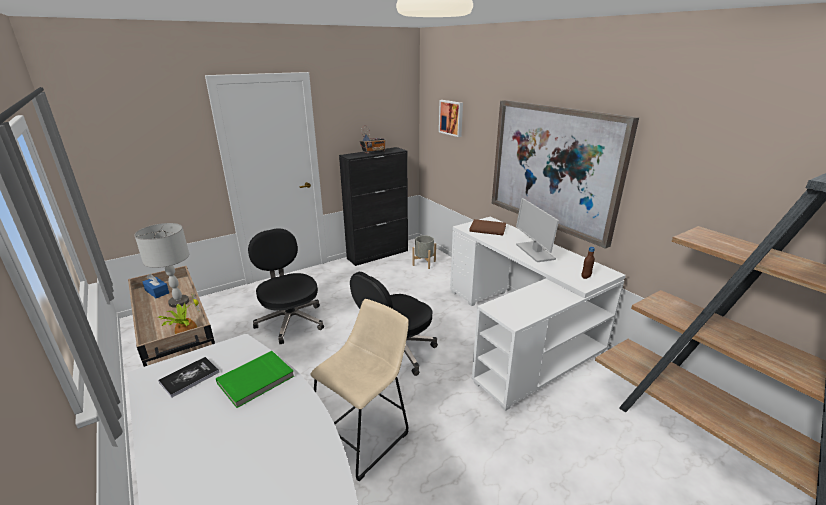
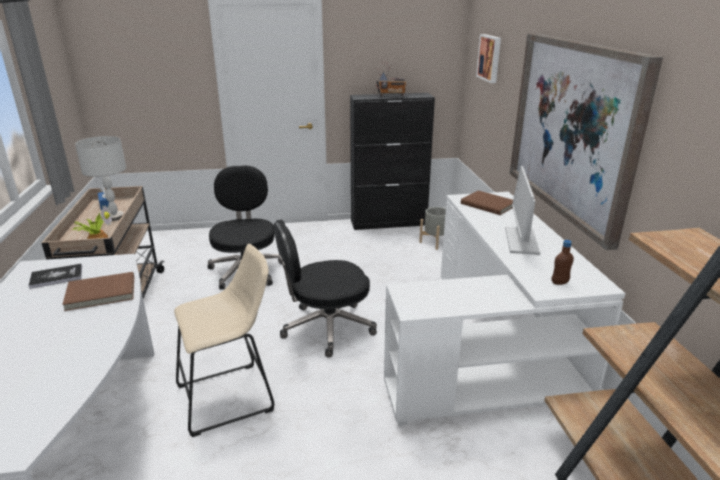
camera: 25 degrees right, 0 degrees up
green book [216,351,294,408] -> brown book [62,272,134,311]

